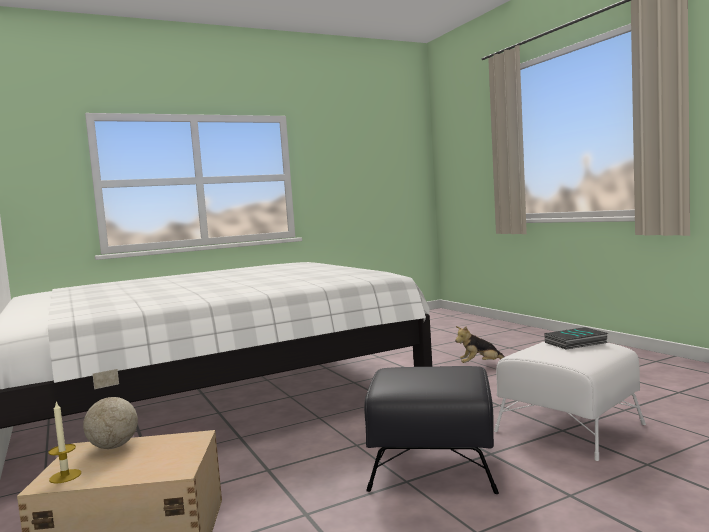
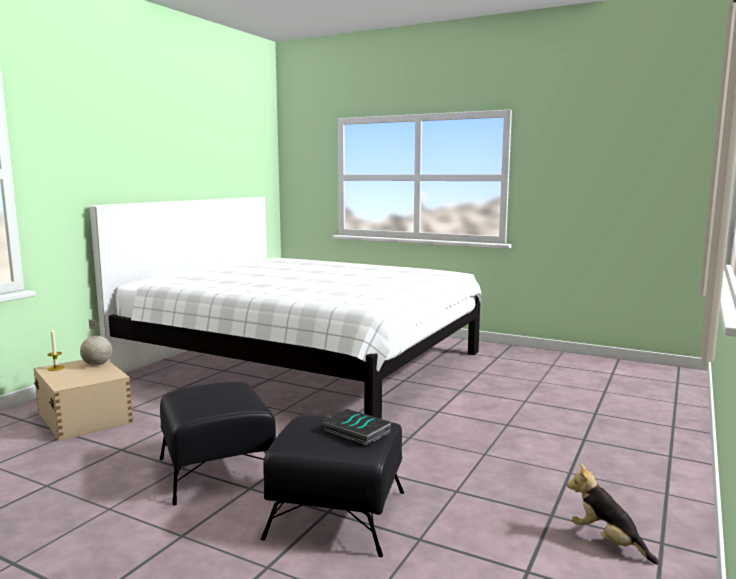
camera: 55 degrees right, 5 degrees up
plush toy [455,326,504,363] -> plush toy moved to [567,463,659,564]
white ottoman [494,341,646,461] -> black ottoman [261,414,404,557]

